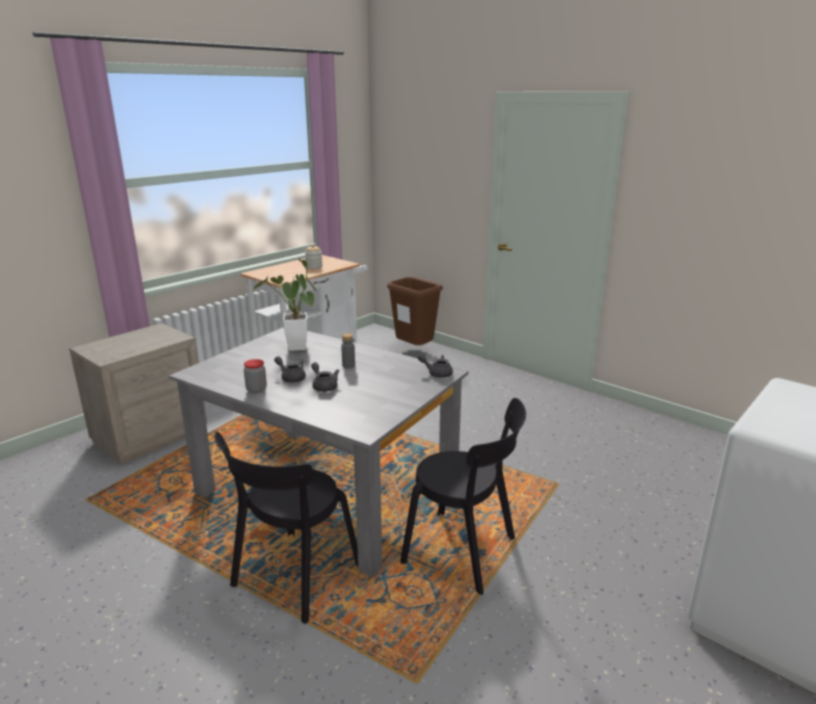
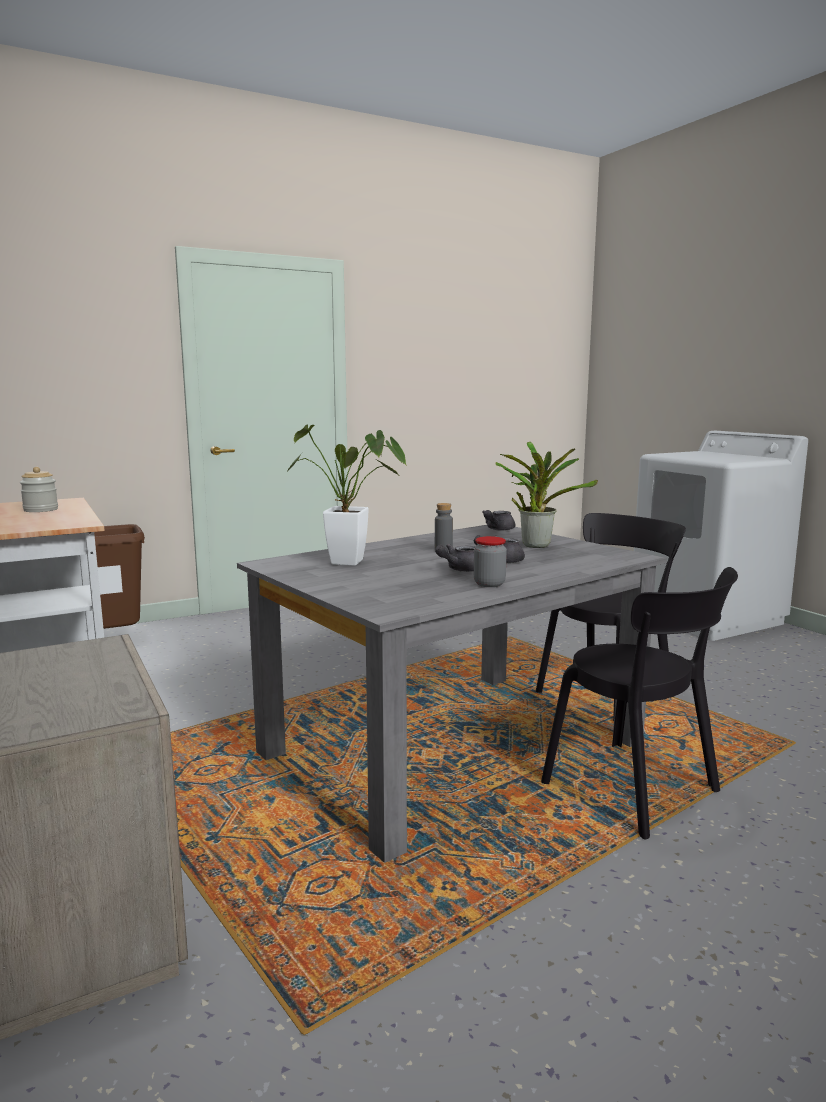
camera: 70 degrees left, 10 degrees down
none -> potted plant [495,441,598,548]

